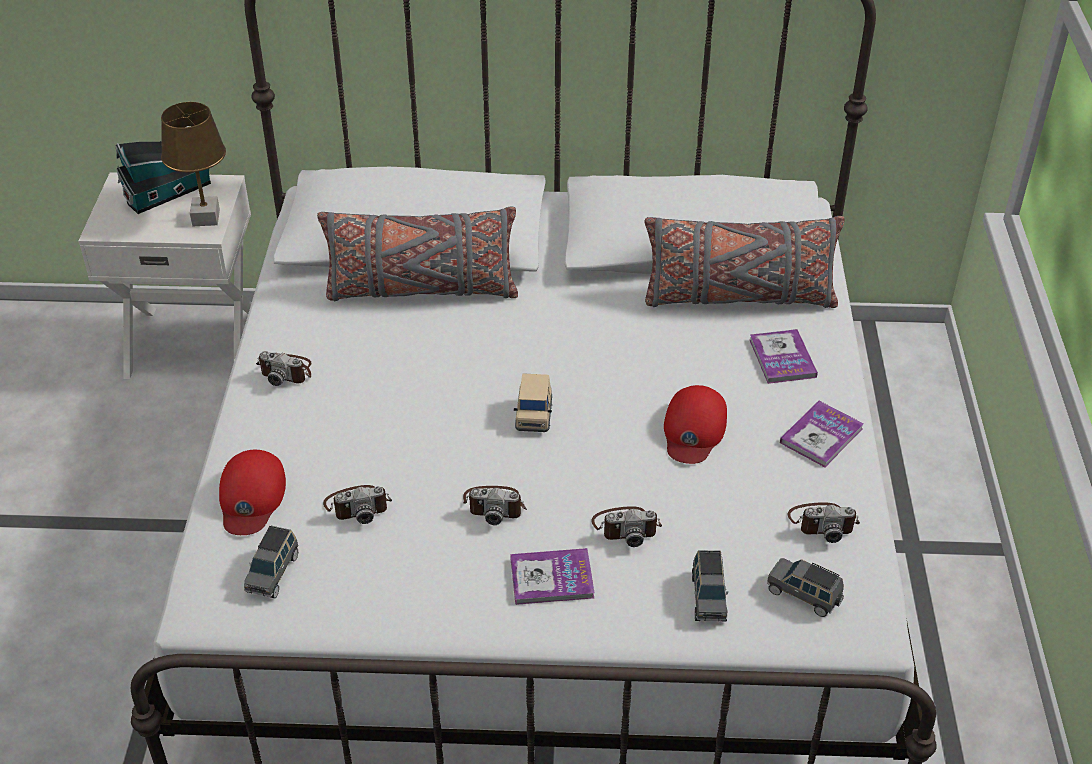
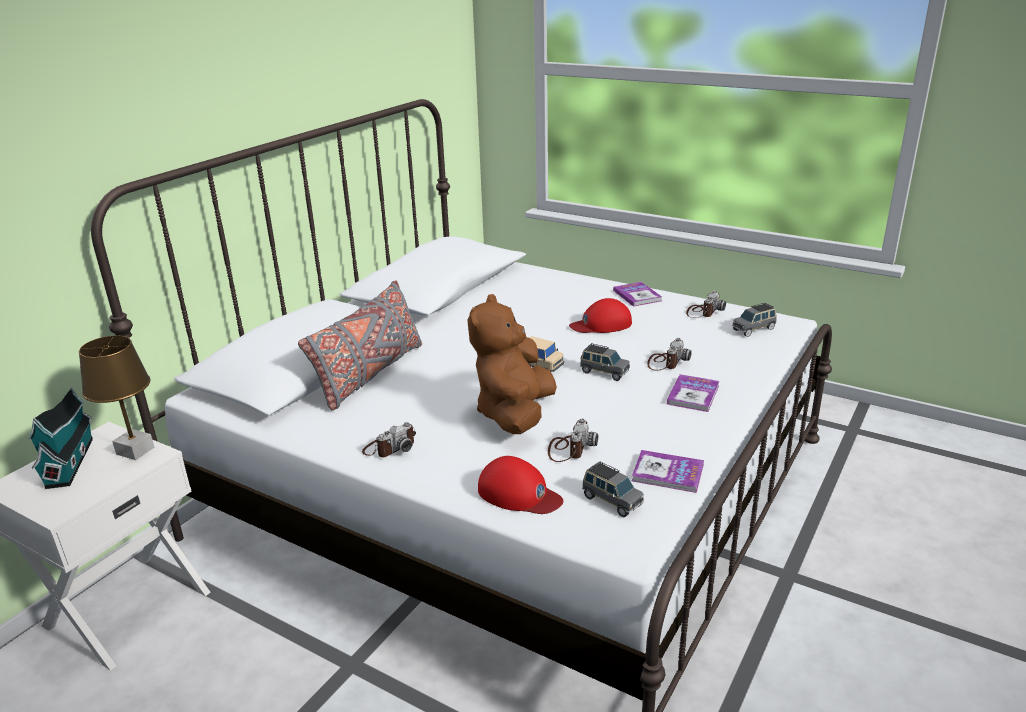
camera: 60 degrees left, 15 degrees down
camera [463,486,527,525] -> none
grey pillow [645,216,844,308] -> none
red cap [664,385,727,464] -> red cap turned 120 degrees clockwise [569,298,632,333]
grey toy car [692,550,728,622] -> grey toy car moved to [580,343,630,381]
book [750,329,818,384] -> book moved to [632,450,704,493]
none -> brown plush toy [467,294,557,434]

